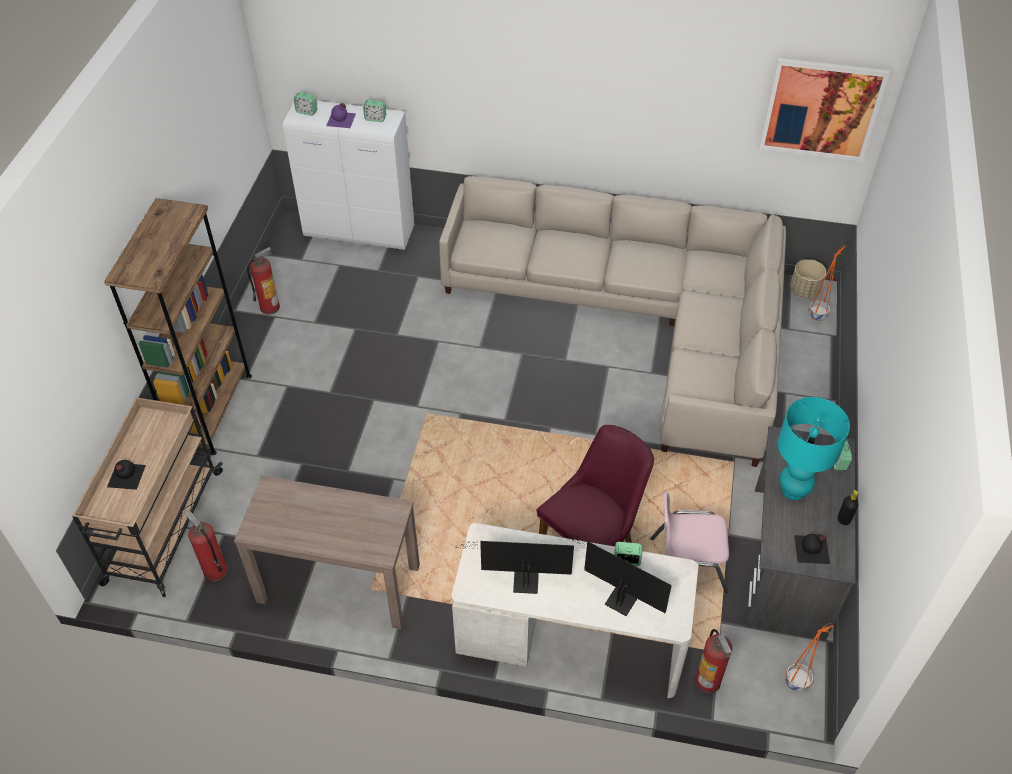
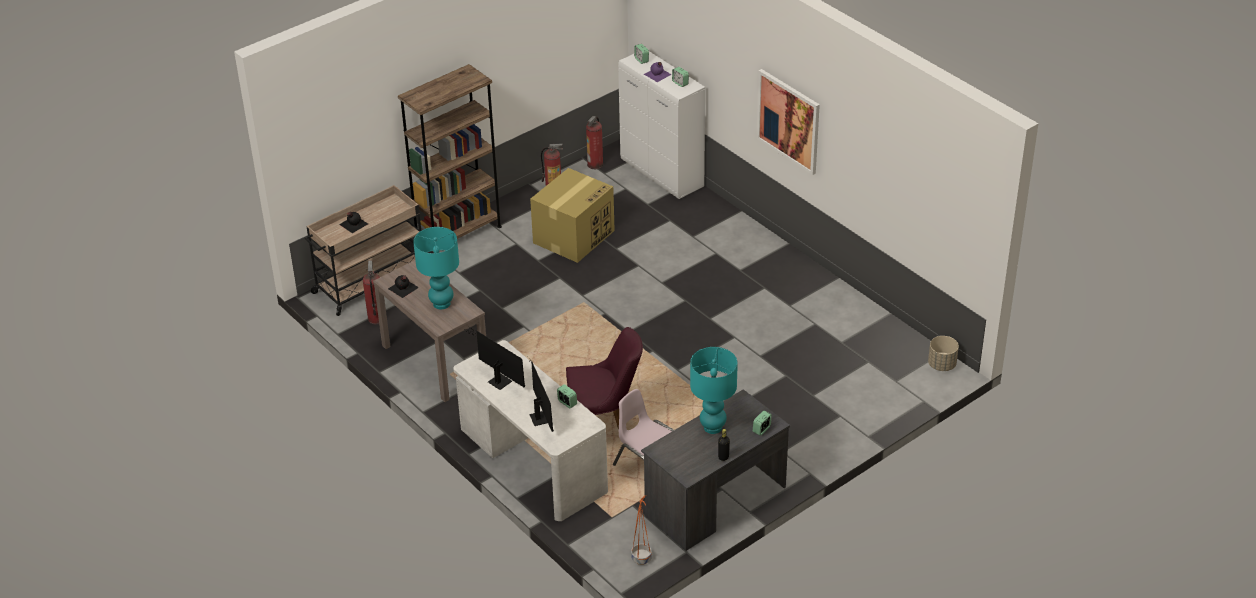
camera: 40 degrees right, 10 degrees down
beige sofa [439,176,786,467] -> none
fire extinguisher [695,629,732,694] -> fire extinguisher moved to [586,116,603,169]
picture [759,58,890,162] -> picture moved to [756,69,820,175]
black bottle [794,534,830,564] -> black bottle moved to [388,275,419,298]
orange planter [808,245,846,321] -> none
none -> turquoise table lamp [413,227,459,309]
none -> cardboard box [530,168,615,263]

